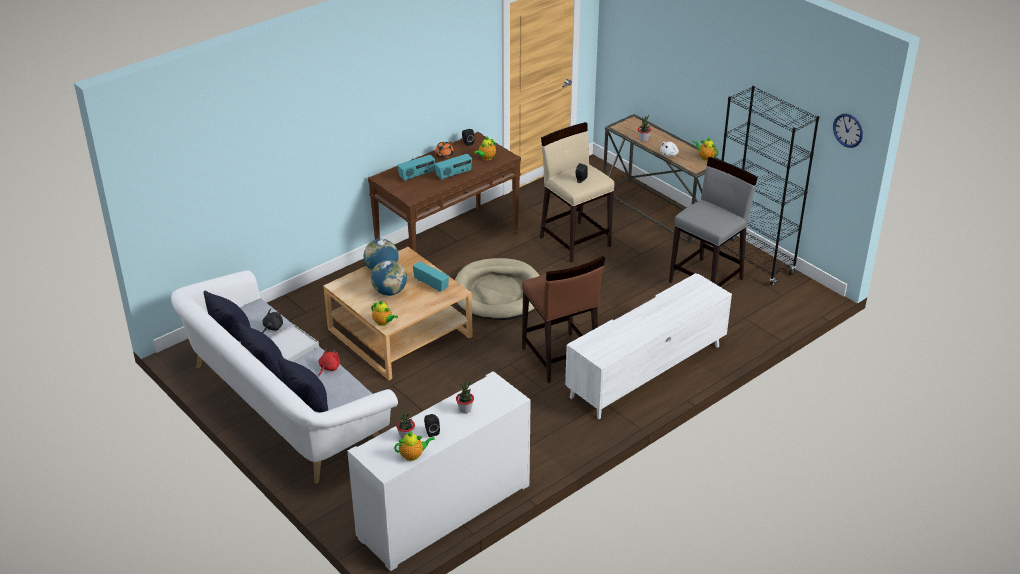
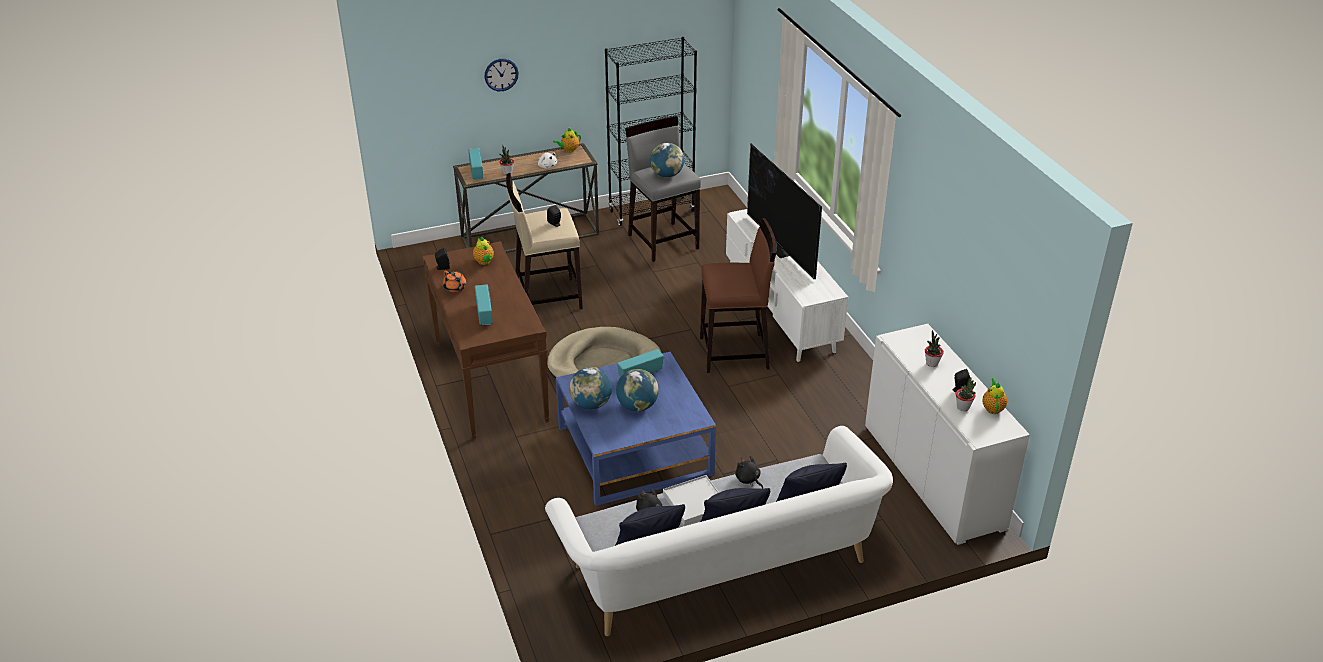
camera: 70 degrees left, 0 degrees up
red plush toy [318,348,340,377] -> black plush toy [735,456,763,489]
beige coffee table [323,247,473,380] -> blue coffee table [556,352,716,506]
teapot [371,301,398,326] -> none
radio [435,154,472,180] -> radio moved to [468,148,483,180]
wall clock [833,114,863,148] -> wall clock moved to [484,59,519,91]
none -> globe [650,143,684,177]
none -> television [747,143,822,279]

